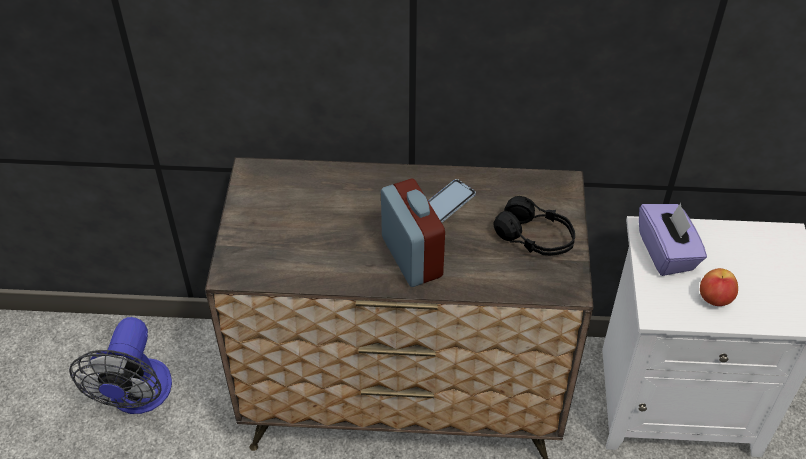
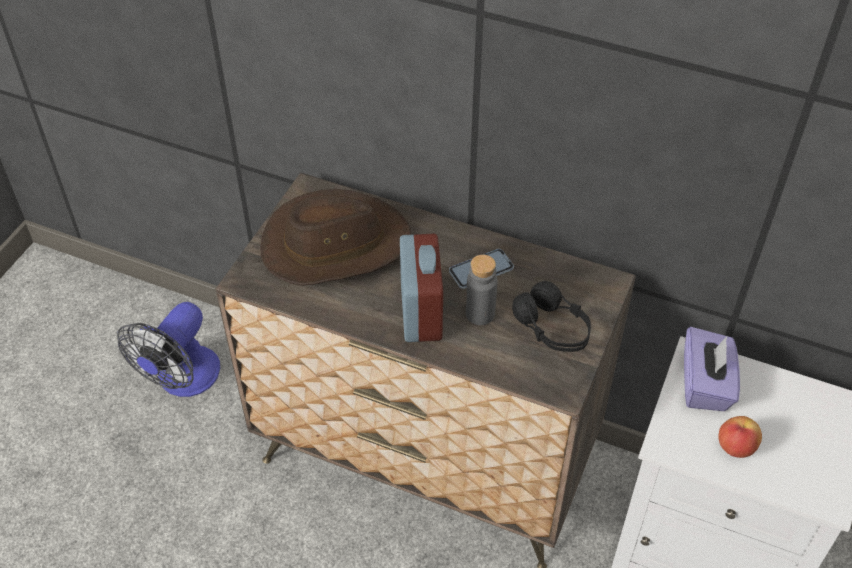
camera: 20 degrees right, 0 degrees up
none -> brown hat [260,189,411,286]
none -> grey bottle [466,255,498,325]

